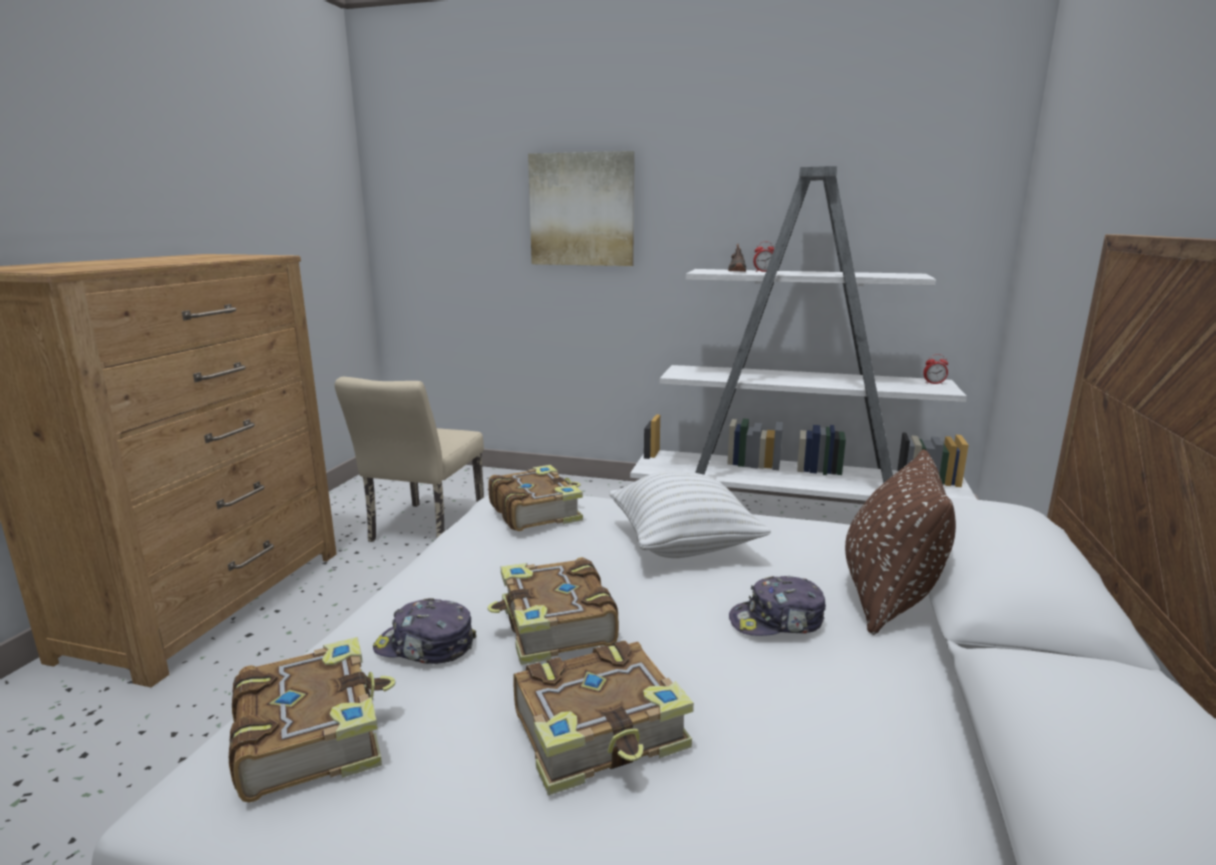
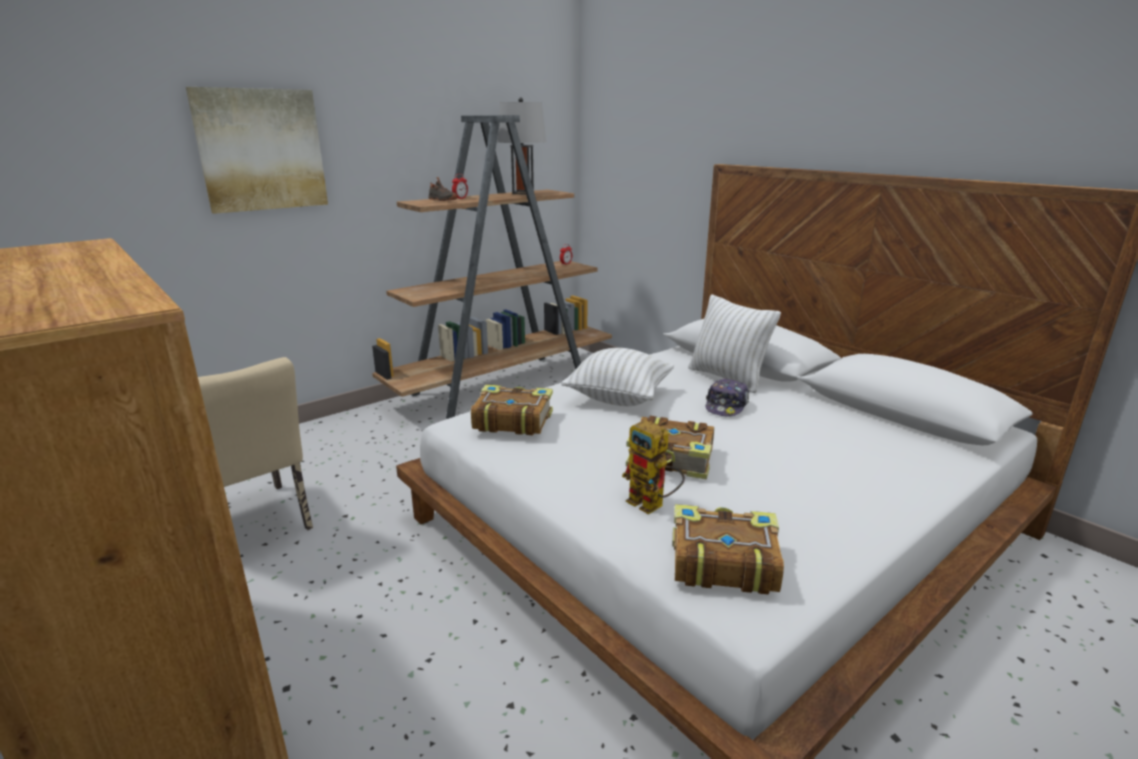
camera: 55 degrees left, 5 degrees up
cap [373,598,476,664] -> toy robot [622,420,685,514]
book [513,641,694,796] -> none
white bookcase [630,166,977,501] -> brown bookcase [372,115,612,419]
brown pillow [845,449,956,635] -> white pillow [688,294,781,393]
none -> grey table lamp [497,97,546,194]

